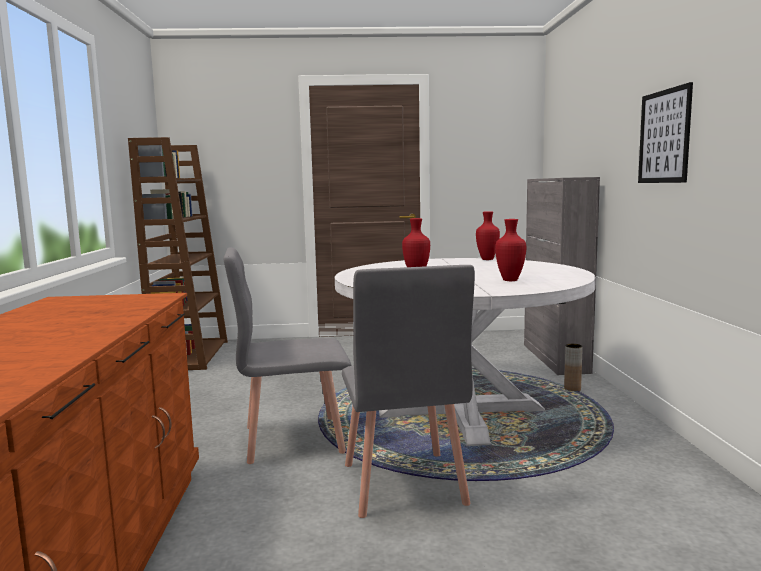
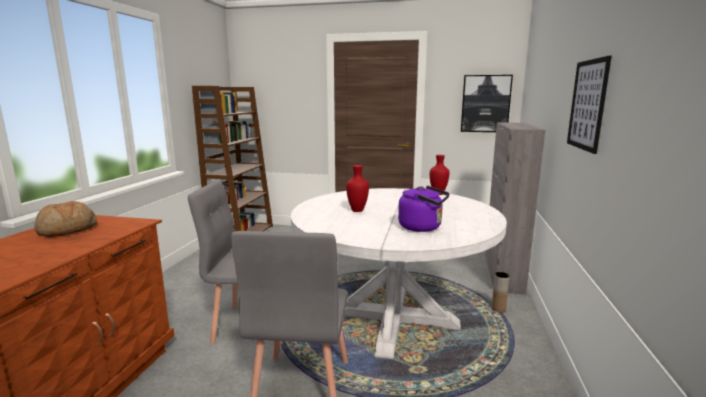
camera: 15 degrees right, 5 degrees up
red vase [495,219,526,281] -> purple kettle [398,186,449,232]
none -> bread [34,201,97,237]
none -> picture [461,75,513,132]

